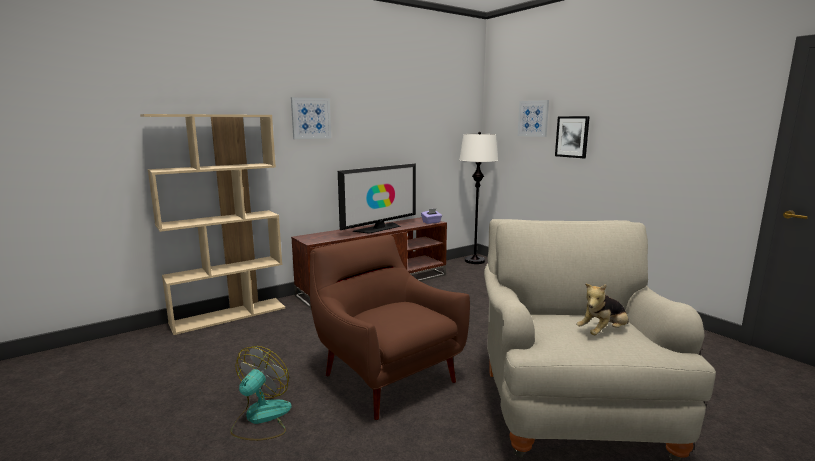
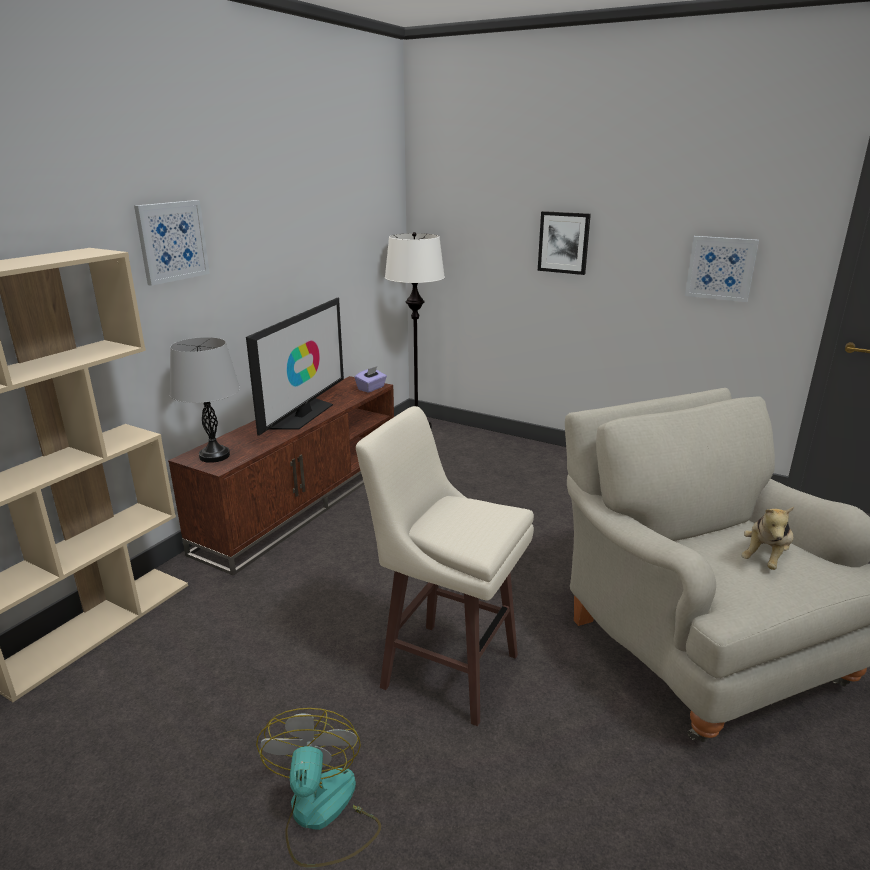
camera: 25 degrees left, 10 degrees up
brown armchair [310,235,470,420] -> beige stool [356,406,534,726]
picture [518,100,549,137] -> picture moved to [685,236,759,302]
none -> grey table lamp [170,337,240,463]

